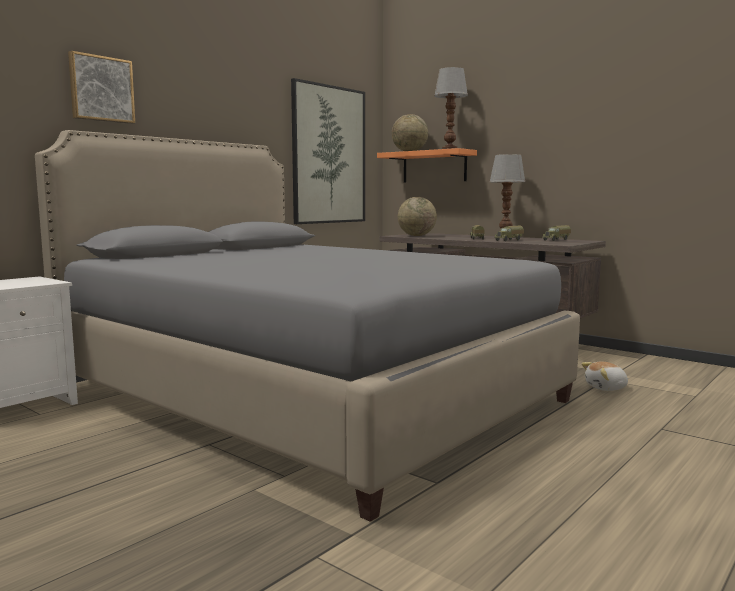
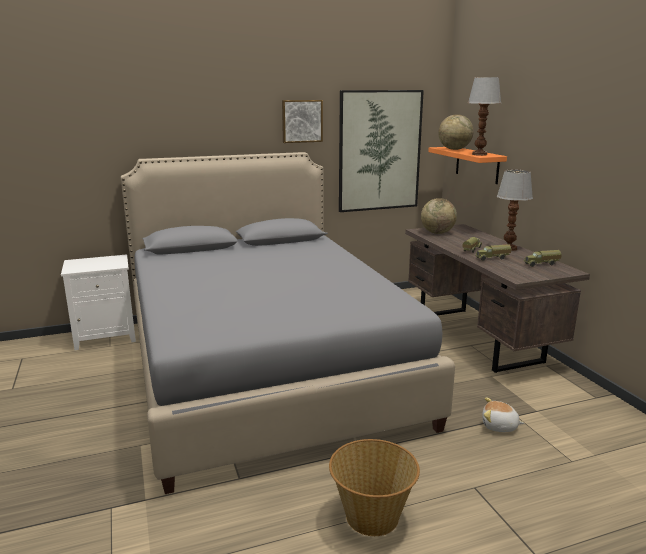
camera: 30 degrees right, 10 degrees up
picture [68,51,135,124] -> picture moved to [282,100,323,143]
none -> basket [329,439,420,536]

